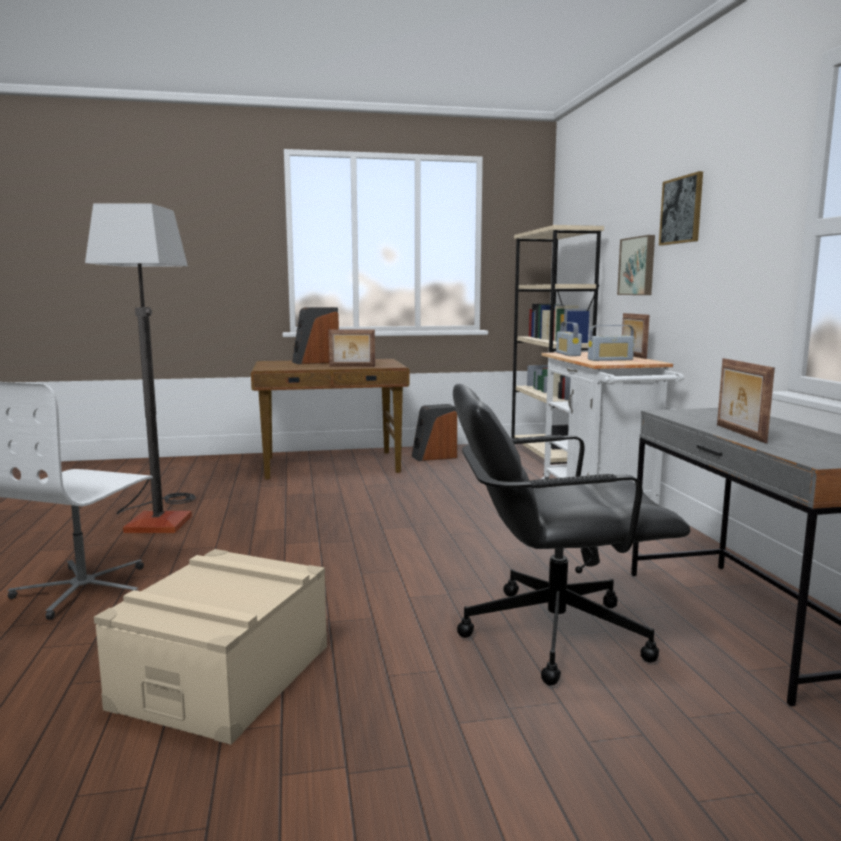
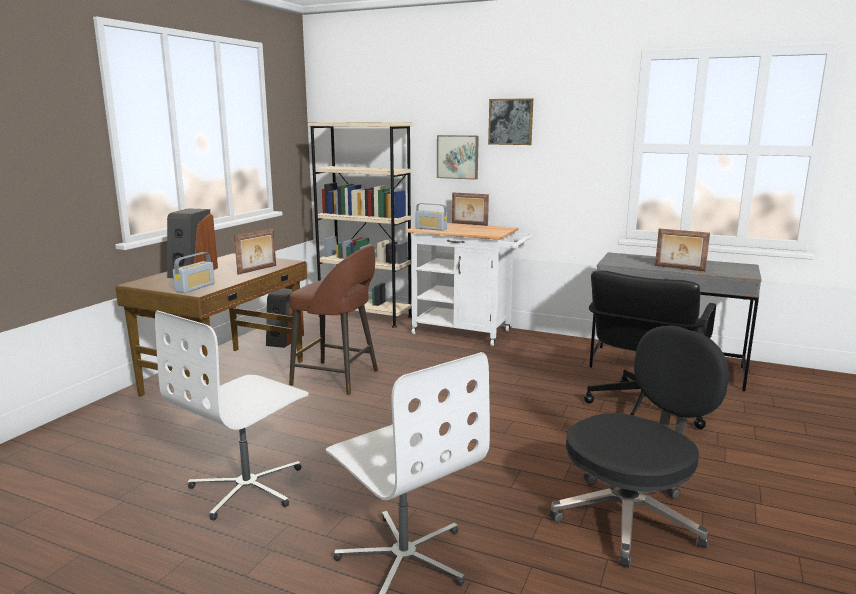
camera: 55 degrees left, 5 degrees up
floor lamp [85,203,196,533] -> white office chair [155,311,309,520]
beige storage box [94,549,327,745] -> black office chair [549,325,729,568]
radio [588,325,634,361] -> radio moved to [173,252,215,293]
none -> brown stool [289,246,378,395]

